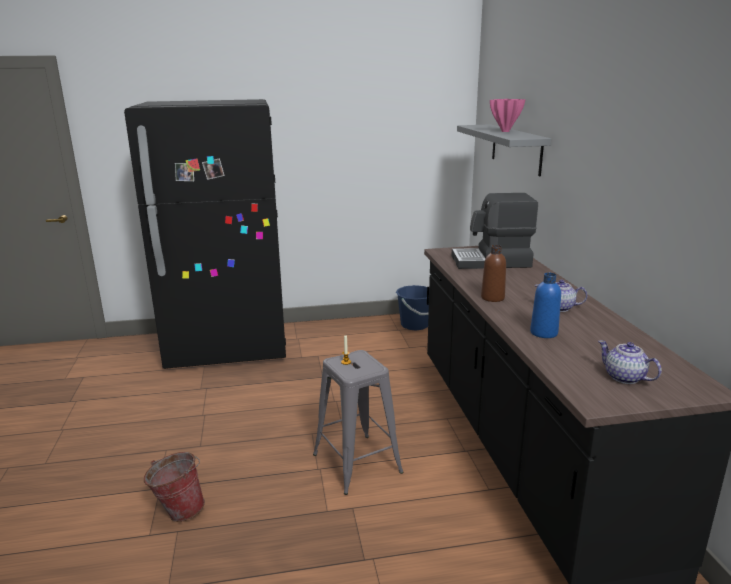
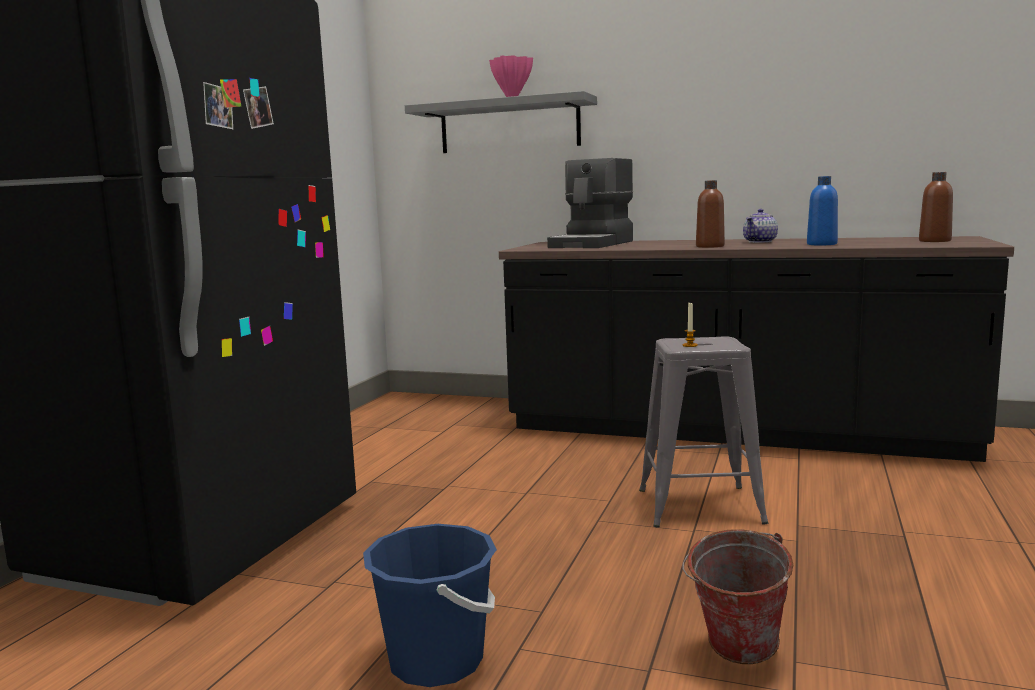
camera: 60 degrees left, 10 degrees down
blue bucket [396,285,429,331] -> blue bucket moved to [363,524,497,687]
teapot [598,340,662,384] -> brown bottle [919,172,953,242]

